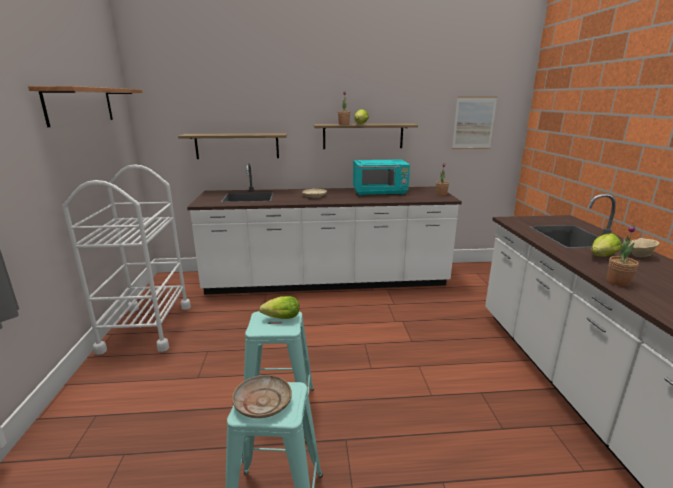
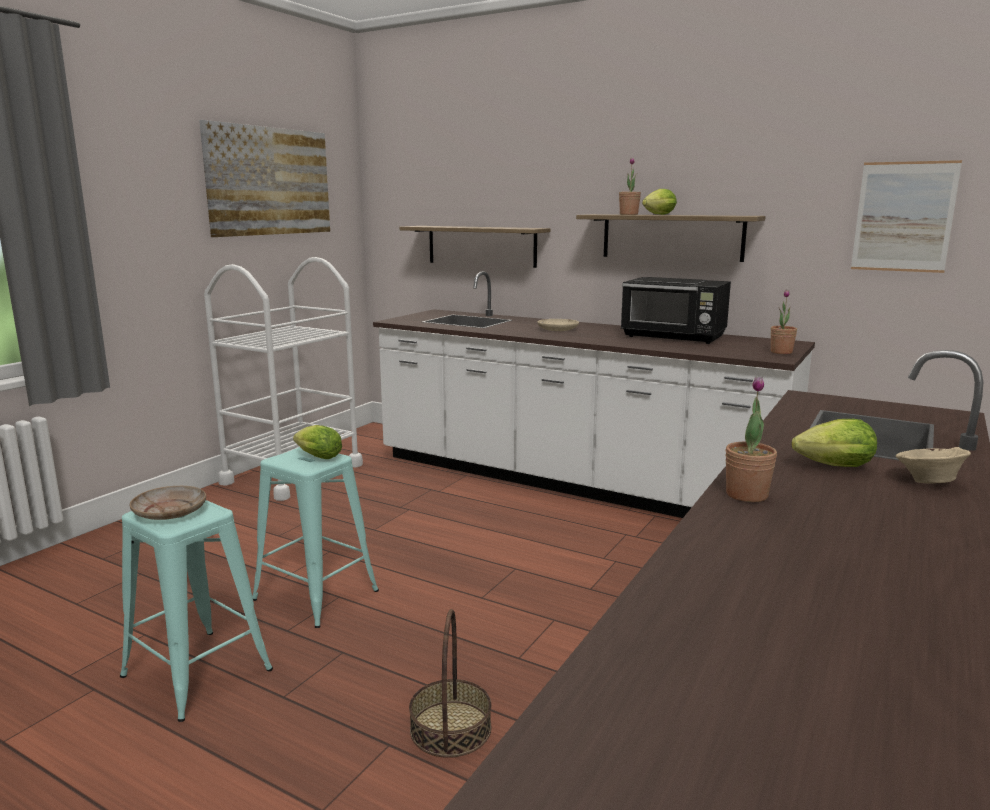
camera: 35 degrees right, 5 degrees down
shelf [28,86,143,127] -> picture [199,120,330,237]
turquoise microwave [353,159,410,196] -> black microwave [621,277,731,344]
none -> basket [409,609,491,758]

